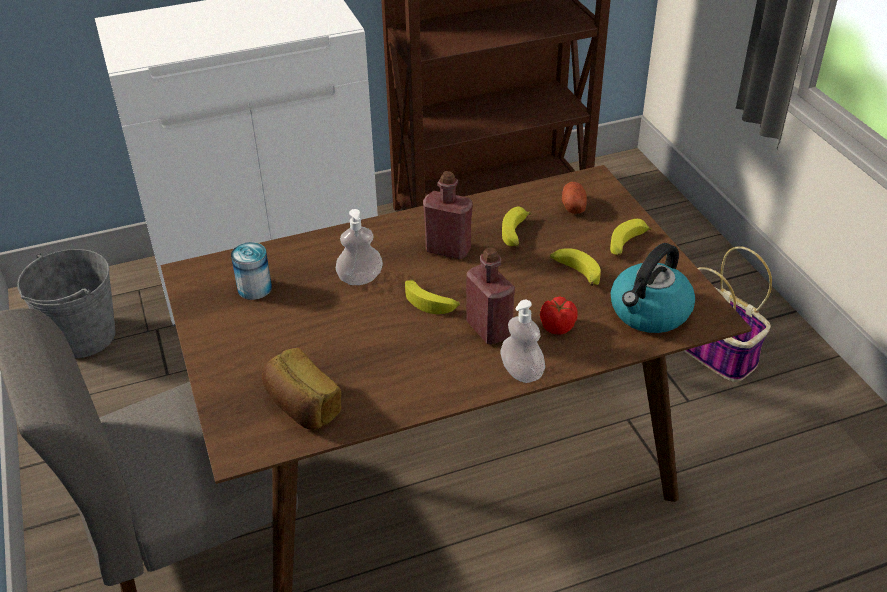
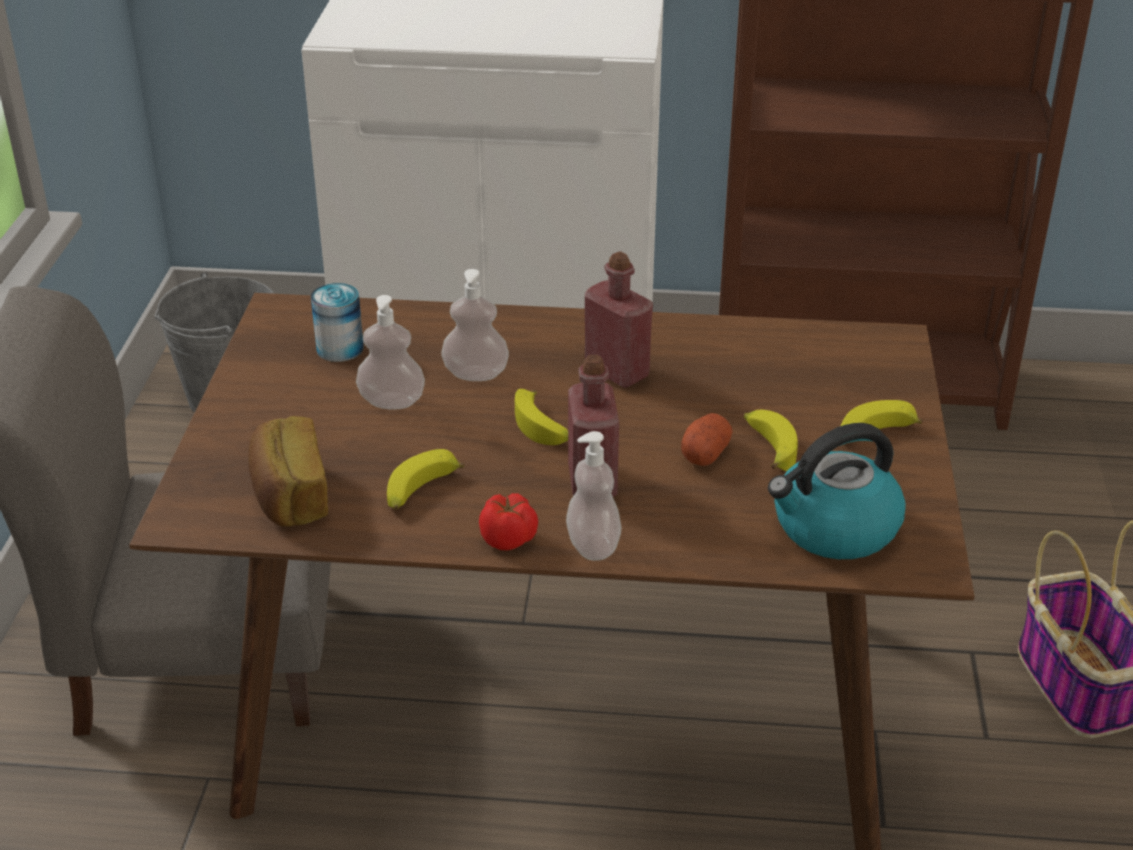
camera: 25 degrees right, 5 degrees down
banana [502,206,531,246] -> banana moved to [387,449,464,510]
tomato [540,297,578,335] -> tomato moved to [479,493,538,550]
potato [562,182,587,214] -> potato moved to [681,413,733,466]
none -> soap dispenser [356,295,425,410]

